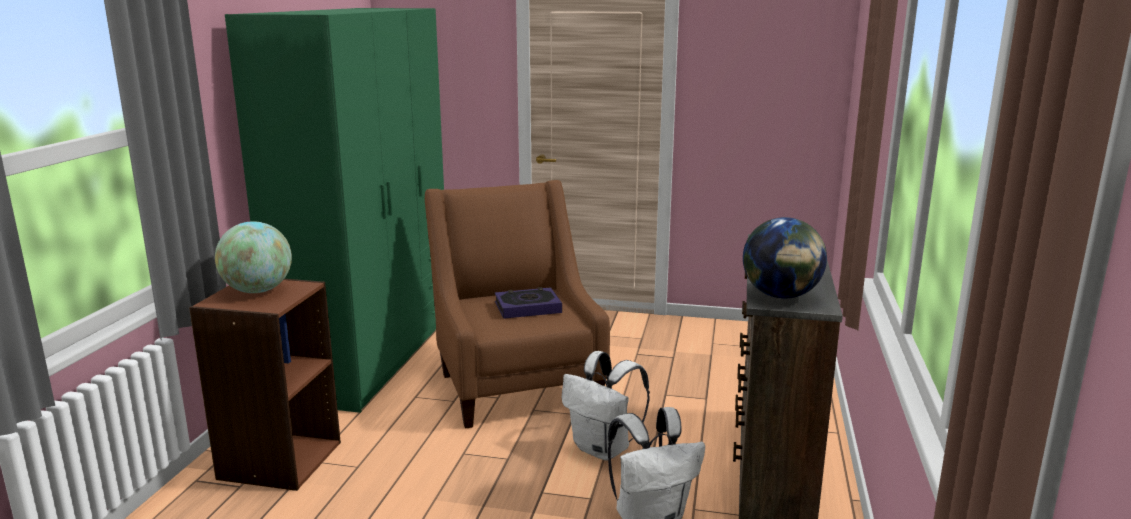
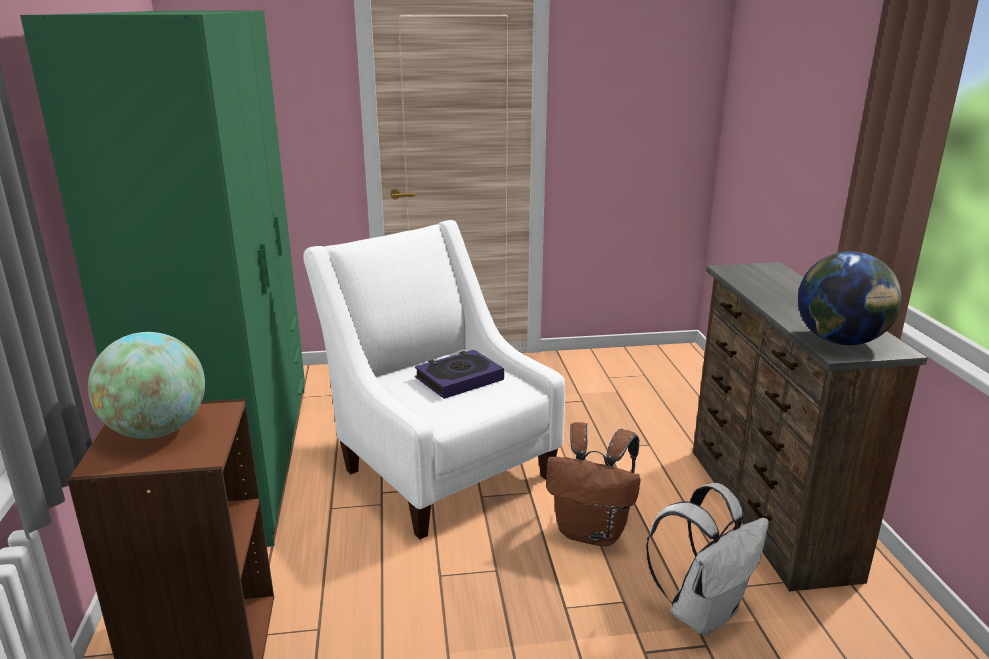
camera: 20 degrees left, 5 degrees up
brown armchair [425,180,610,429] -> white armchair [303,220,565,539]
white backpack [562,351,650,461] -> brown backpack [546,422,641,547]

